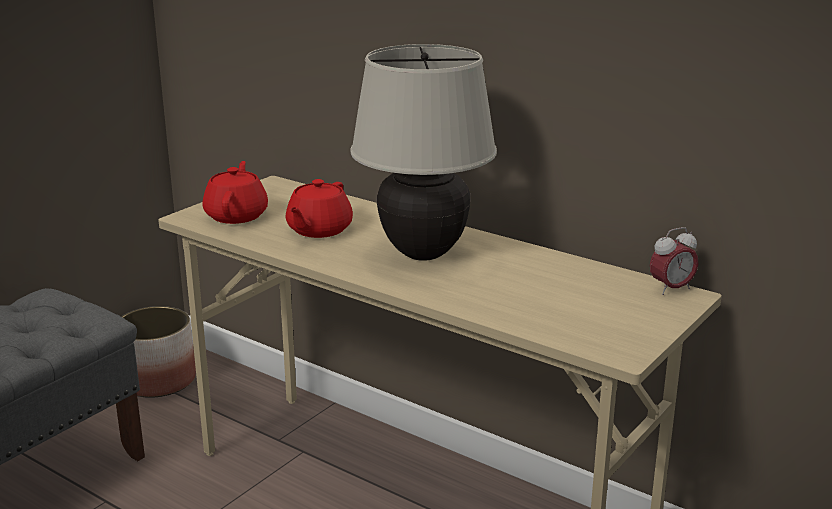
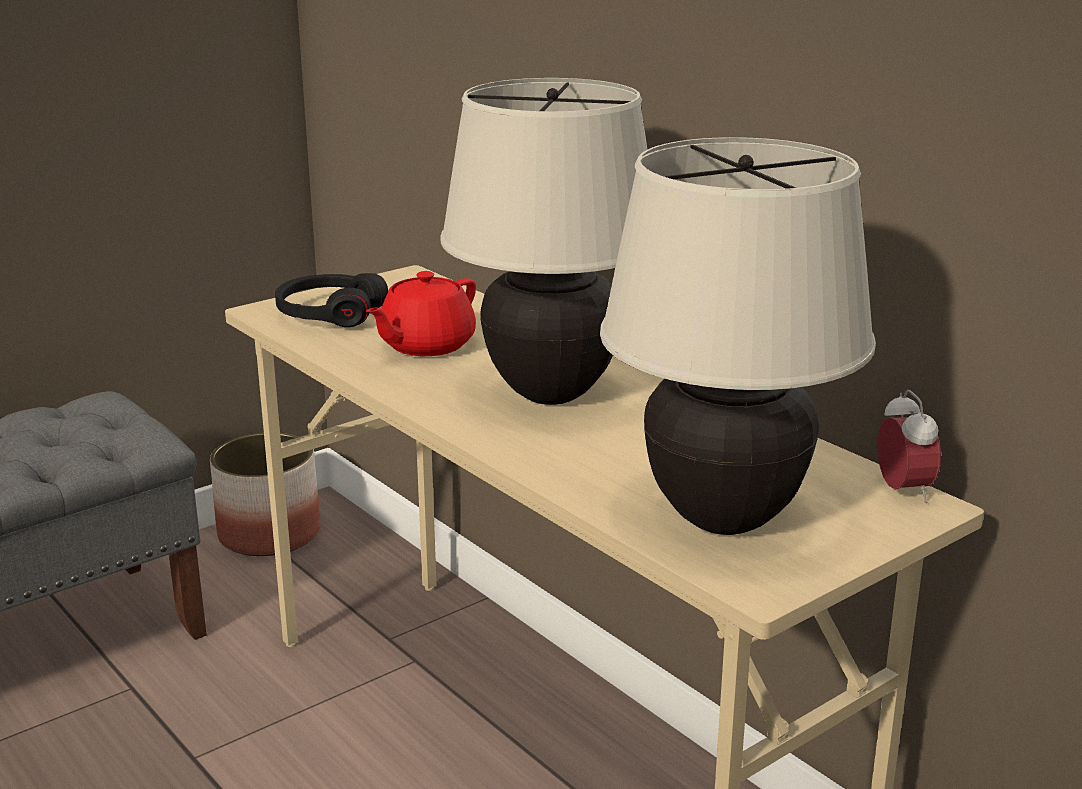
camera: 15 degrees right, 0 degrees up
red teapot [203,161,268,224] -> black headphones [275,273,388,327]
alarm clock [650,227,698,295] -> alarm clock turned 90 degrees counterclockwise [877,390,941,503]
none -> beige table lamp [600,137,876,535]

